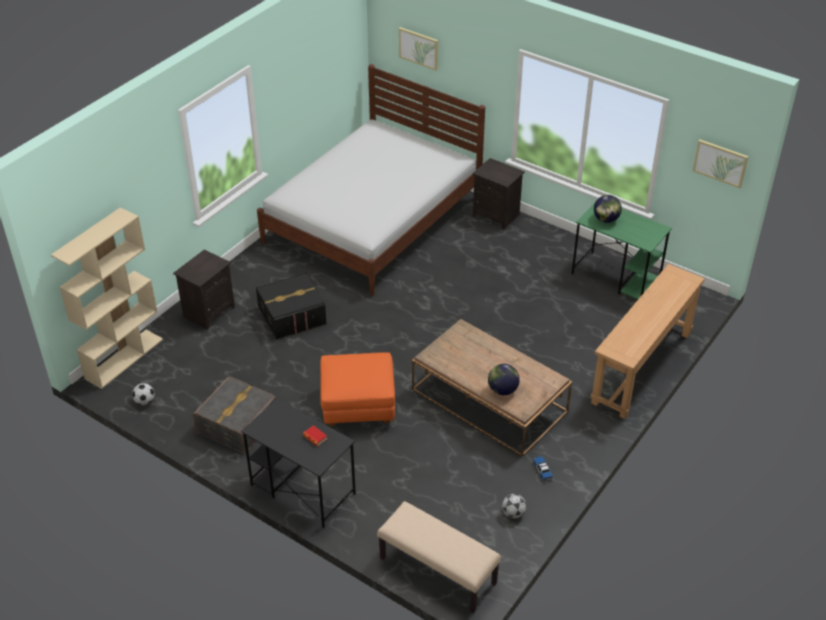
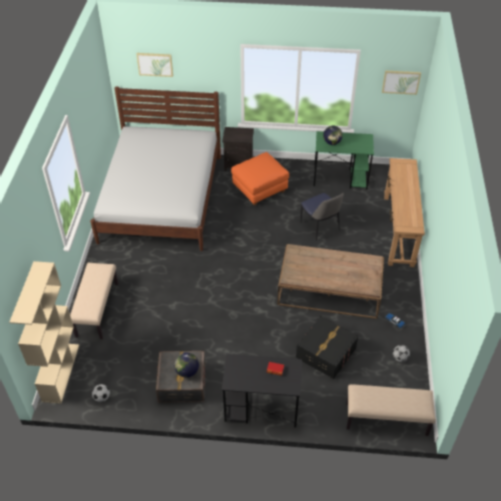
camera: 30 degrees left, 5 degrees up
black nightstand [173,249,235,330] -> beige bench [70,263,118,339]
black storage box [256,272,327,339] -> black storage box moved to [296,316,358,379]
orange ottoman [320,352,395,427] -> orange ottoman moved to [231,152,289,206]
globe [488,364,520,395] -> globe moved to [174,353,199,378]
none -> chair [300,193,344,241]

